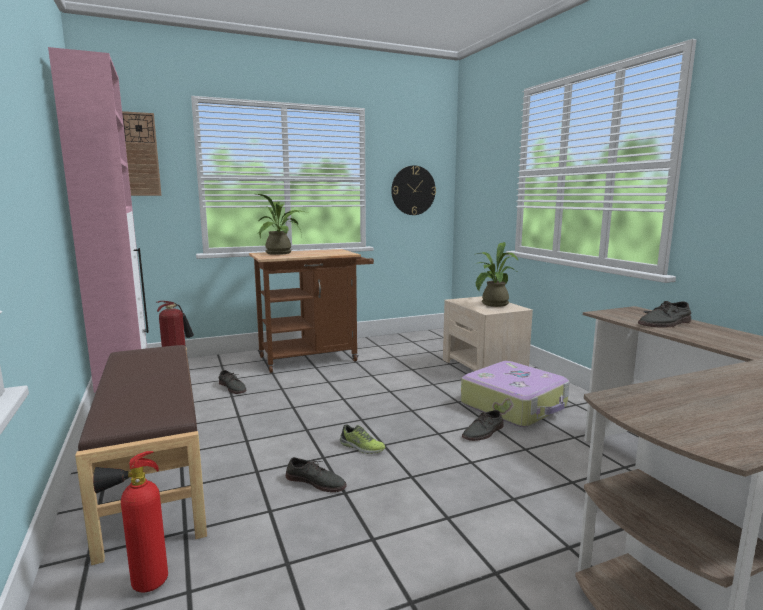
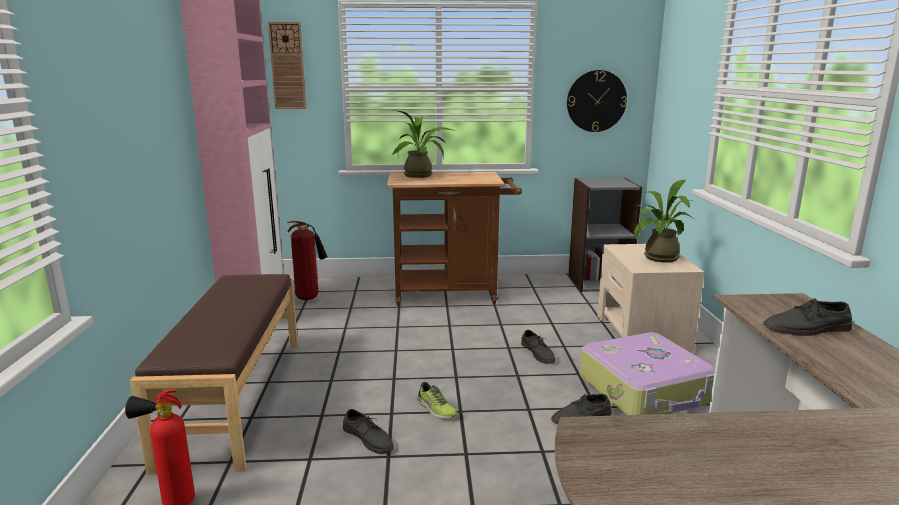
camera: 20 degrees right, 5 degrees up
grey shoe [219,370,246,394] -> grey shoe moved to [521,330,556,364]
none -> grey bookcase [568,178,642,292]

